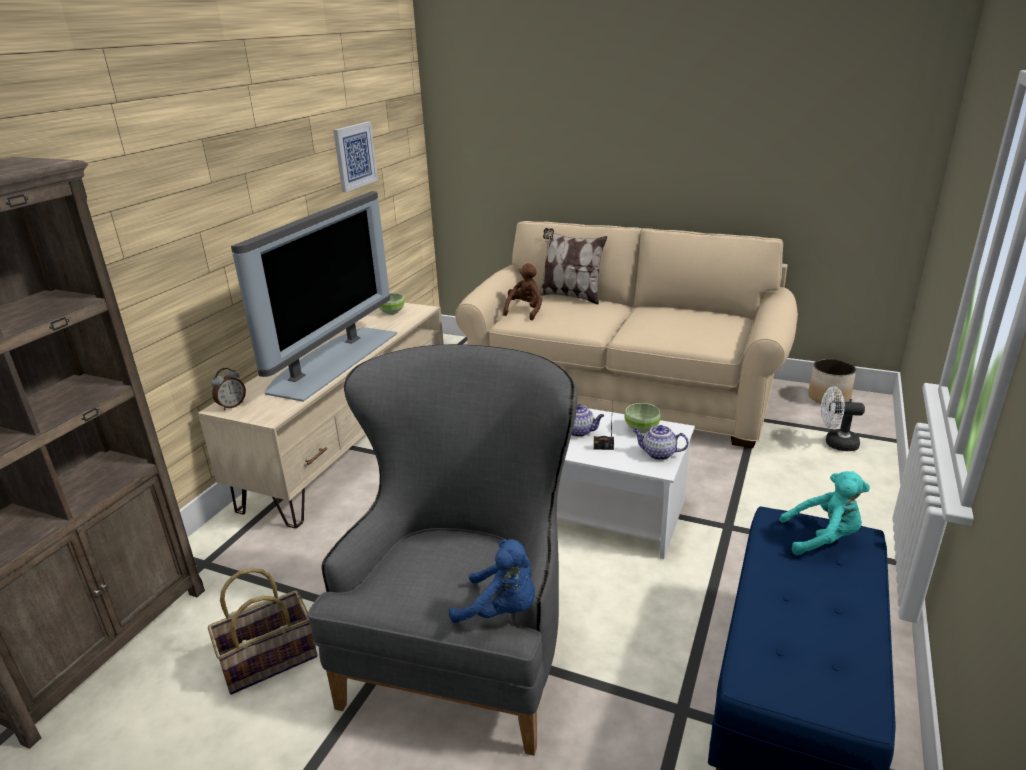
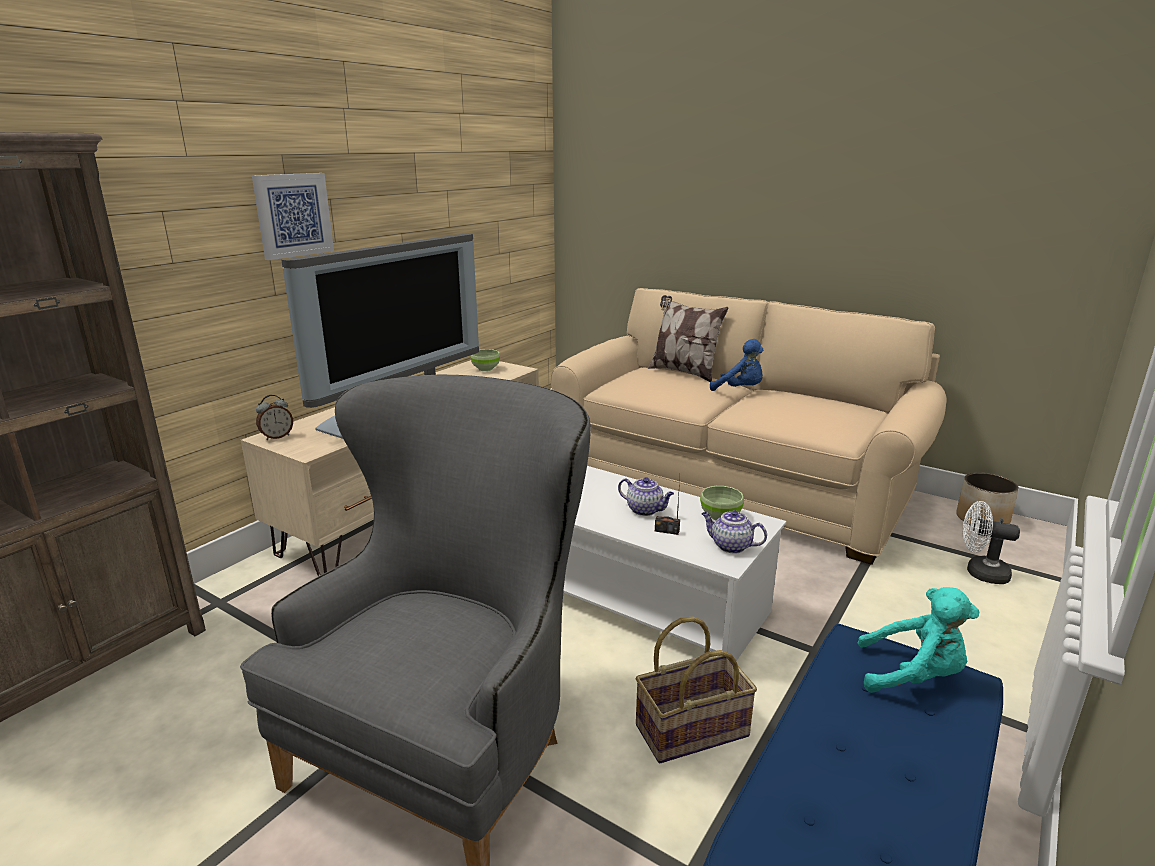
camera: 10 degrees right, 5 degrees down
basket [208,568,317,695] -> basket moved to [636,616,757,763]
picture [333,122,378,192] -> picture moved to [252,173,334,260]
blue plush toy [449,539,535,623] -> blue plush toy moved to [710,339,763,391]
brown plush toy [503,263,542,320] -> none

